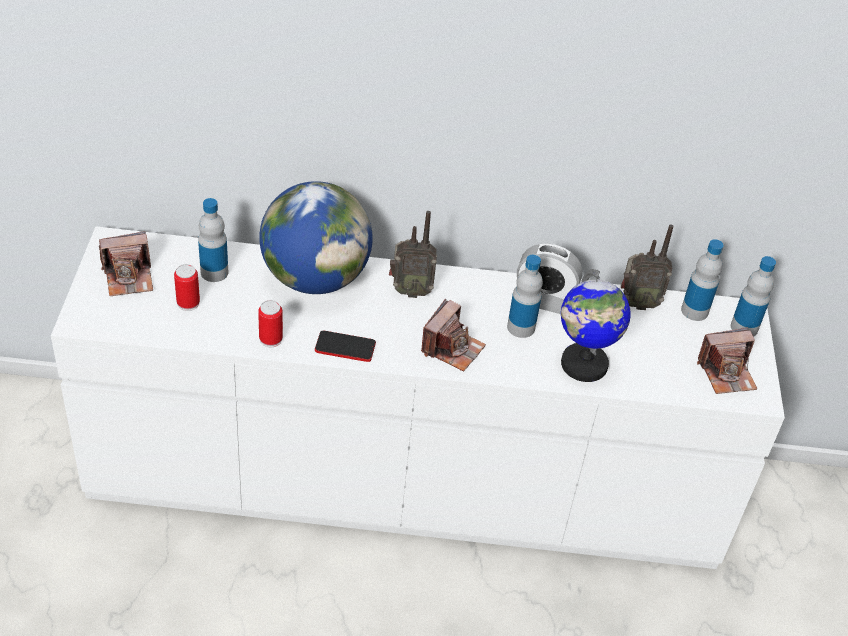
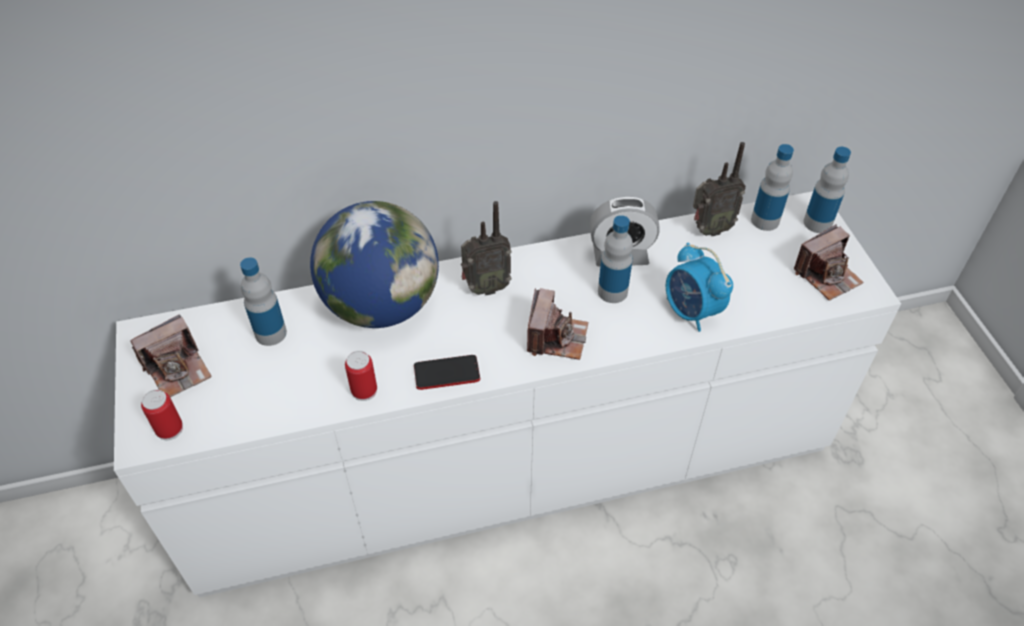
camera: 15 degrees left, 5 degrees up
can [174,264,200,311] -> can moved to [141,390,183,440]
globe [561,269,631,382] -> alarm clock [666,243,733,332]

